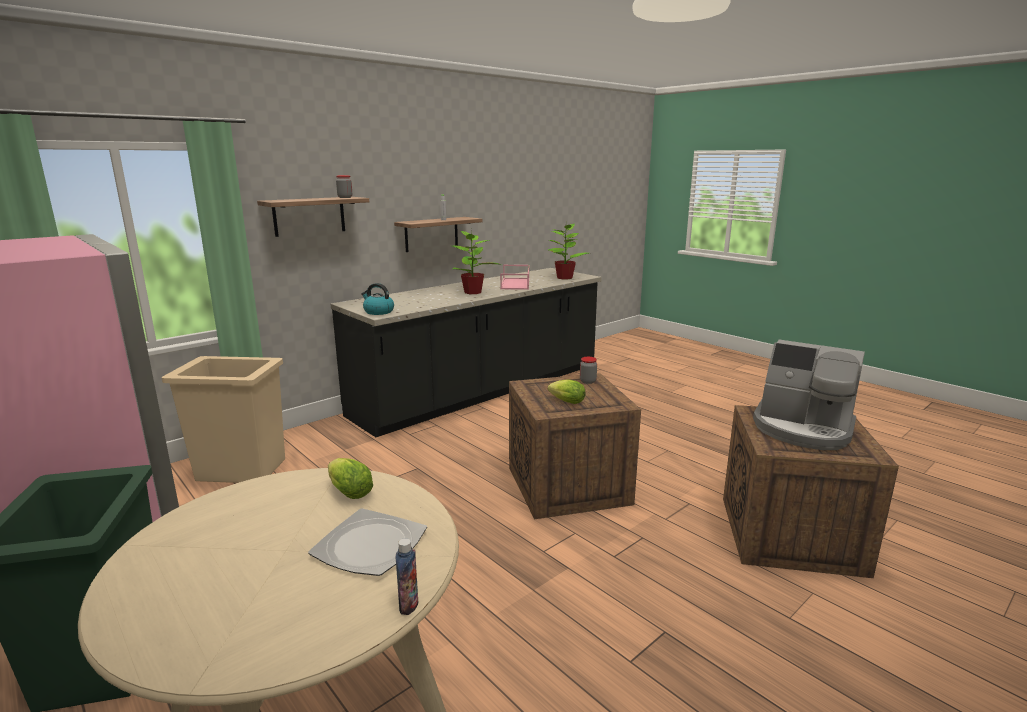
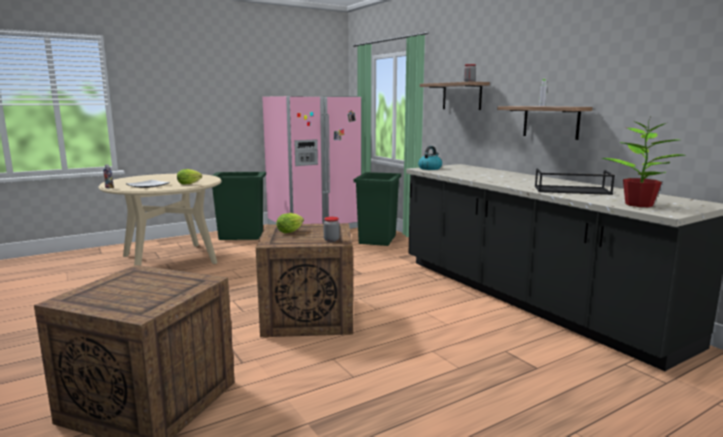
camera: 100 degrees right, 5 degrees down
beige trash can [162,356,285,483] -> green trash can [354,172,401,246]
potted plant [452,229,502,294] -> none
pink tray [500,265,529,290] -> black tray [535,168,615,195]
coffee machine [753,340,865,450] -> none

